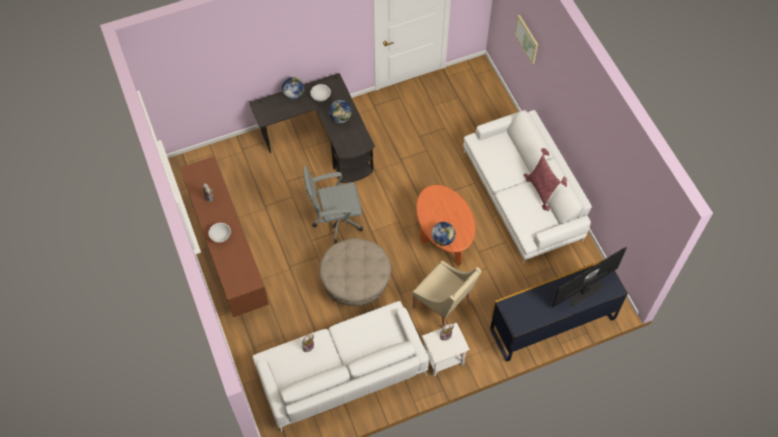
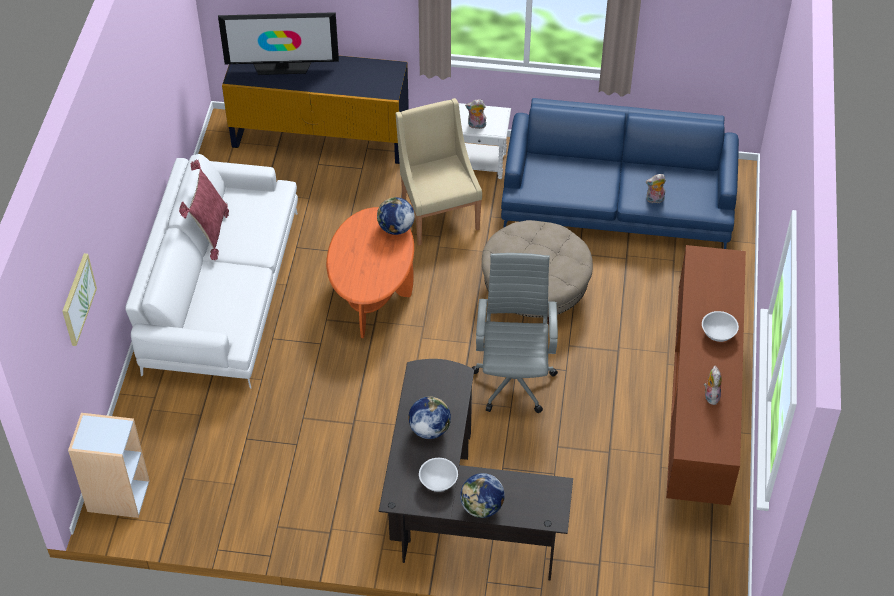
camera: 150 degrees left, 10 degrees down
white sofa [253,301,429,432] -> blue sofa [501,98,739,249]
grey office chair [304,166,363,243] -> grey office chair turned 105 degrees counterclockwise [472,253,558,413]
none -> bookcase [68,413,150,518]

